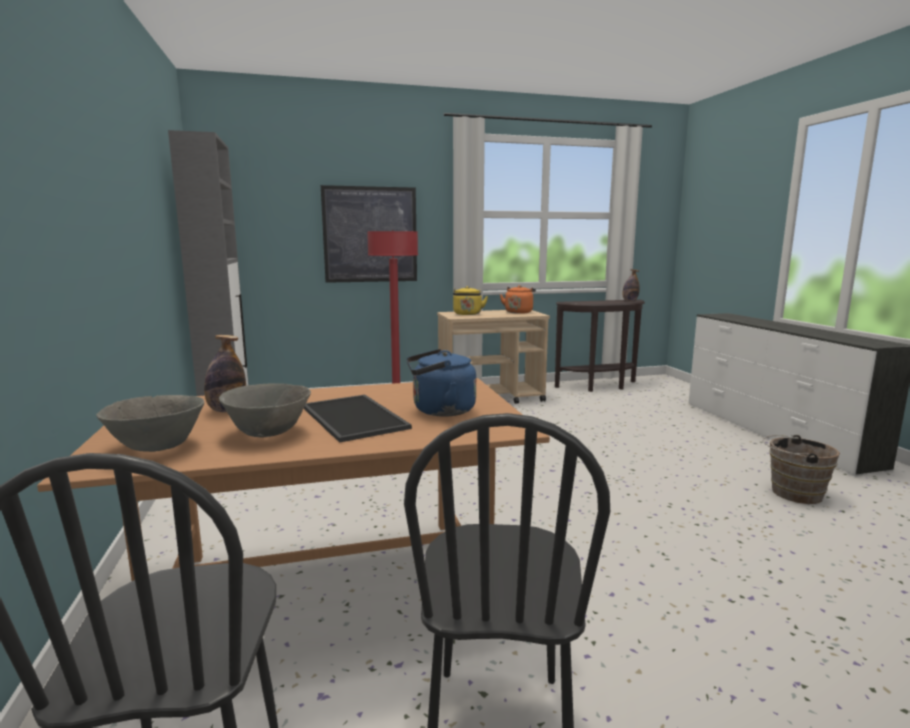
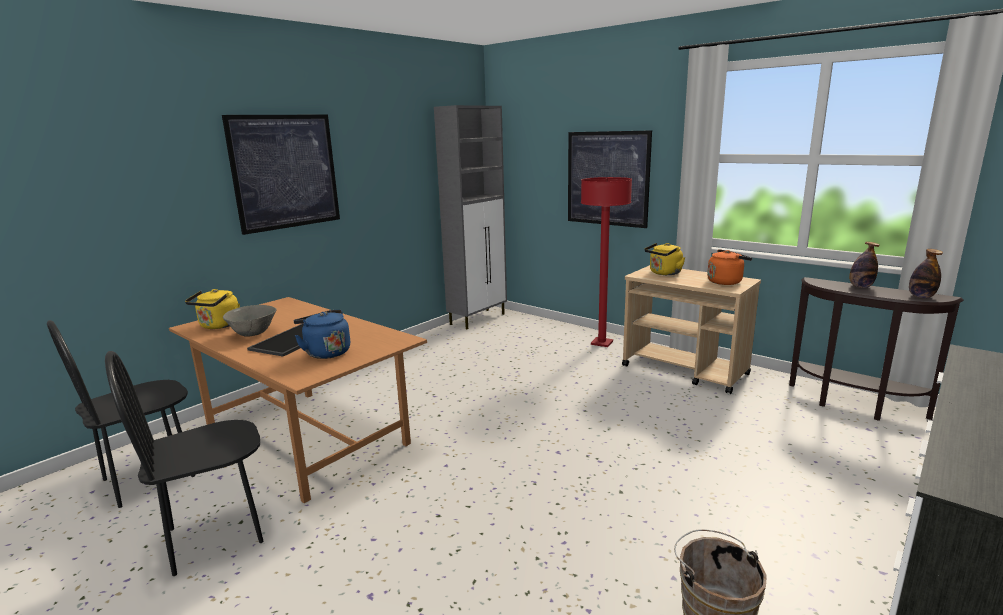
camera: 55 degrees right, 5 degrees up
grey bowl [96,395,204,452] -> yellow kettle [185,289,240,329]
bottle [204,335,246,412] -> bottle moved to [849,242,880,288]
none -> picture [222,115,340,235]

